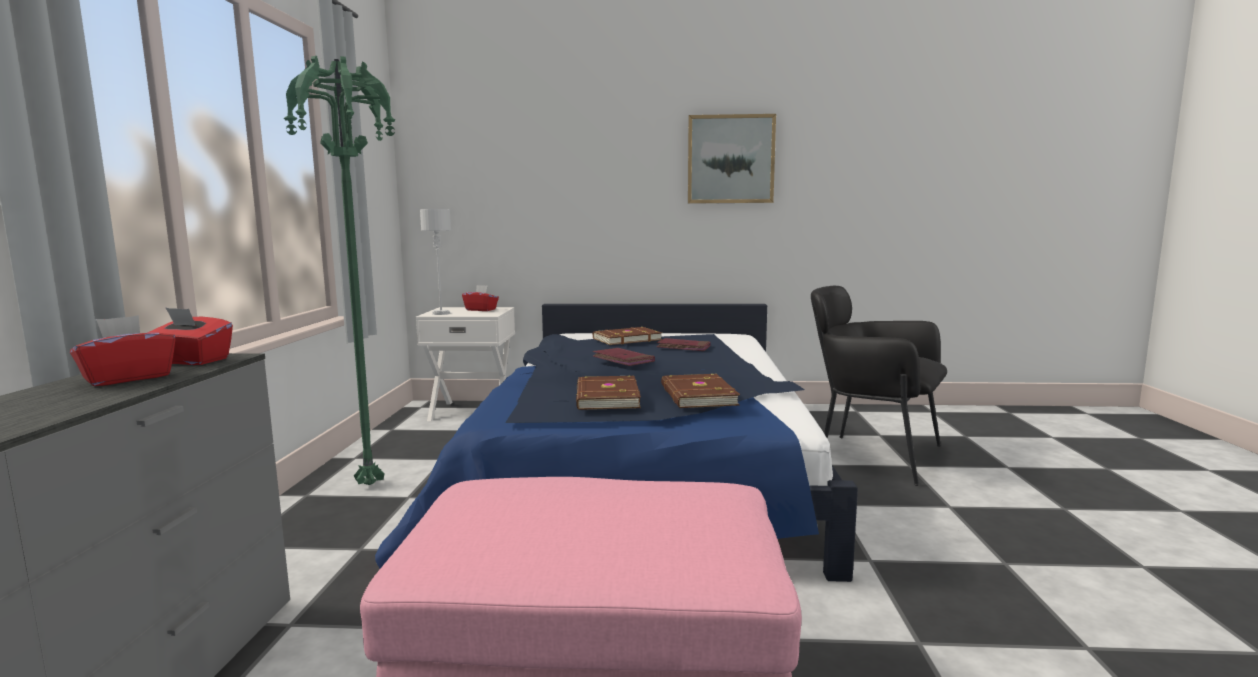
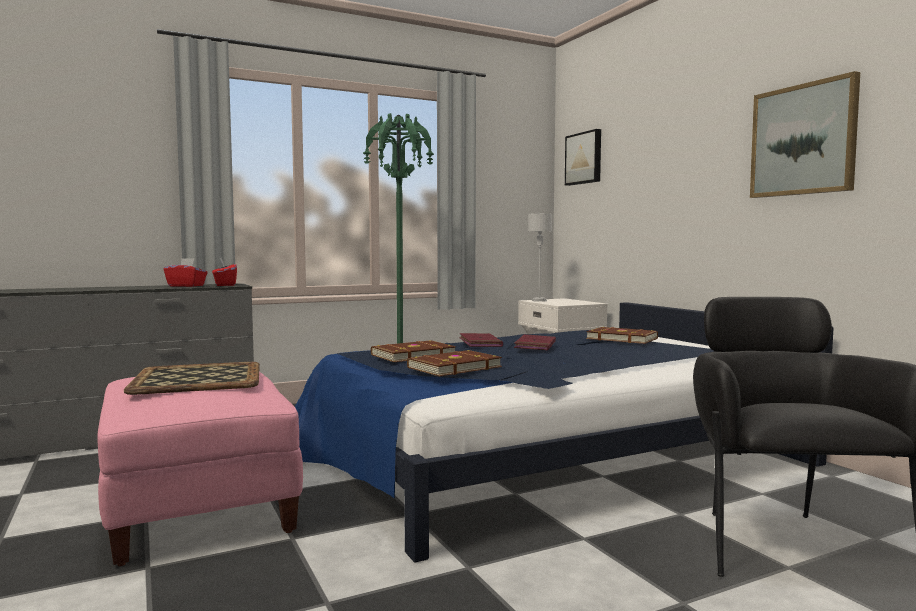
camera: 60 degrees right, 5 degrees down
red tissue box [462,285,499,311] -> none
red book [656,338,711,351] -> red book moved to [459,333,503,347]
none -> tray [124,362,260,395]
none -> picture [565,129,601,186]

